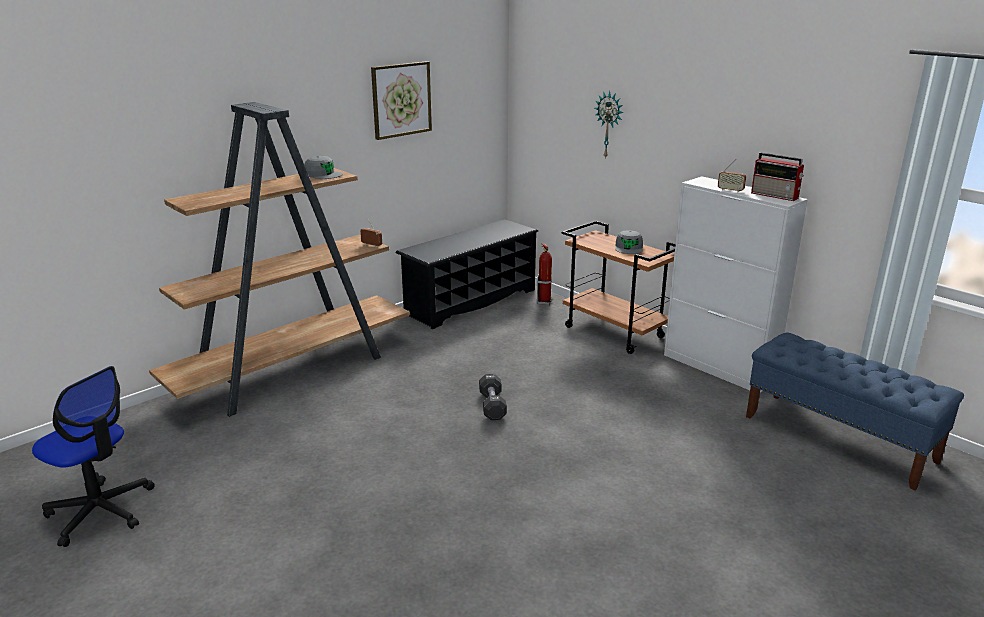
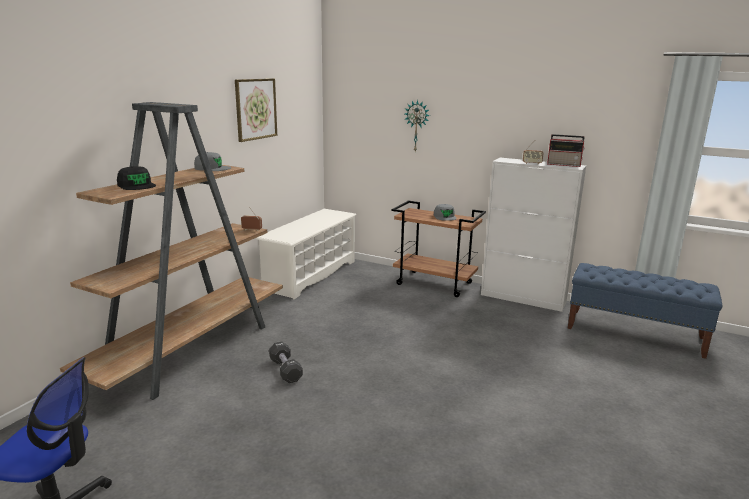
camera: 20 degrees left, 5 degrees down
black shoe rack [395,219,538,329] -> white shoe rack [255,209,356,299]
black dumbbell [479,374,507,420] -> black dumbbell moved to [269,342,303,383]
fire extinguisher [537,243,552,305] -> none
none -> black cap [117,166,156,190]

